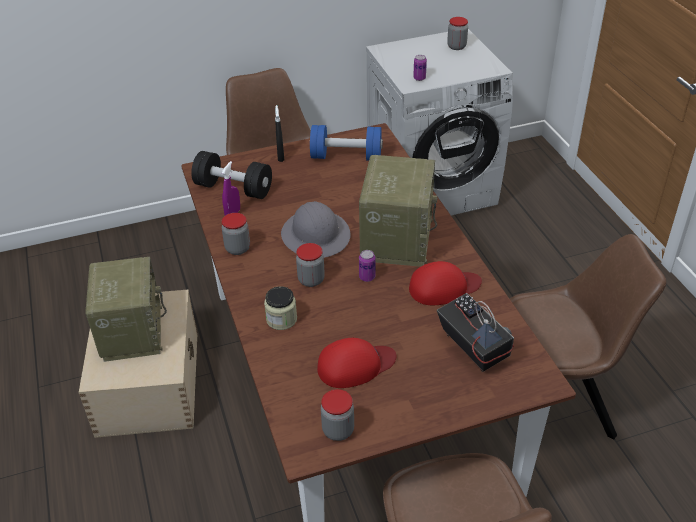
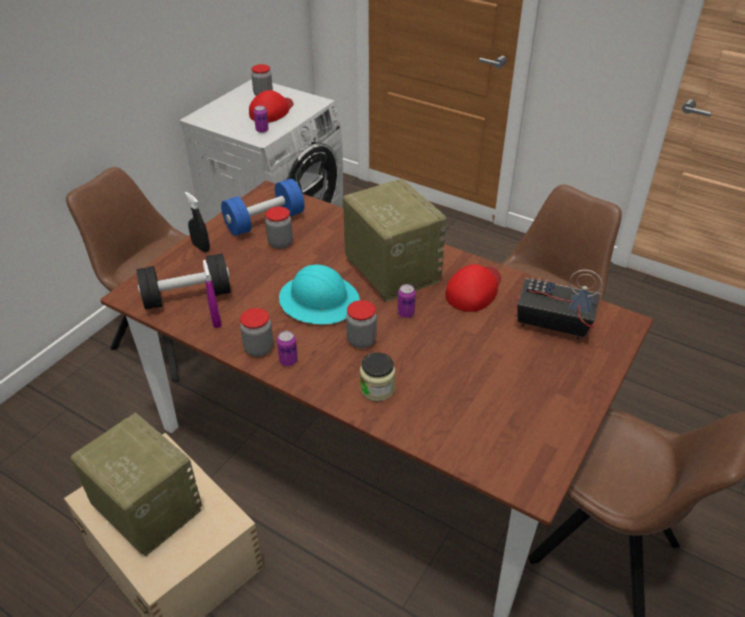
camera: 40 degrees left, 0 degrees up
grey hard hat [281,201,351,258] -> turquoise hard hat [279,265,360,325]
red cap [317,338,396,388] -> red cap moved to [249,90,293,123]
jar [321,389,354,441] -> jar moved to [265,207,293,249]
none -> can [277,331,298,366]

